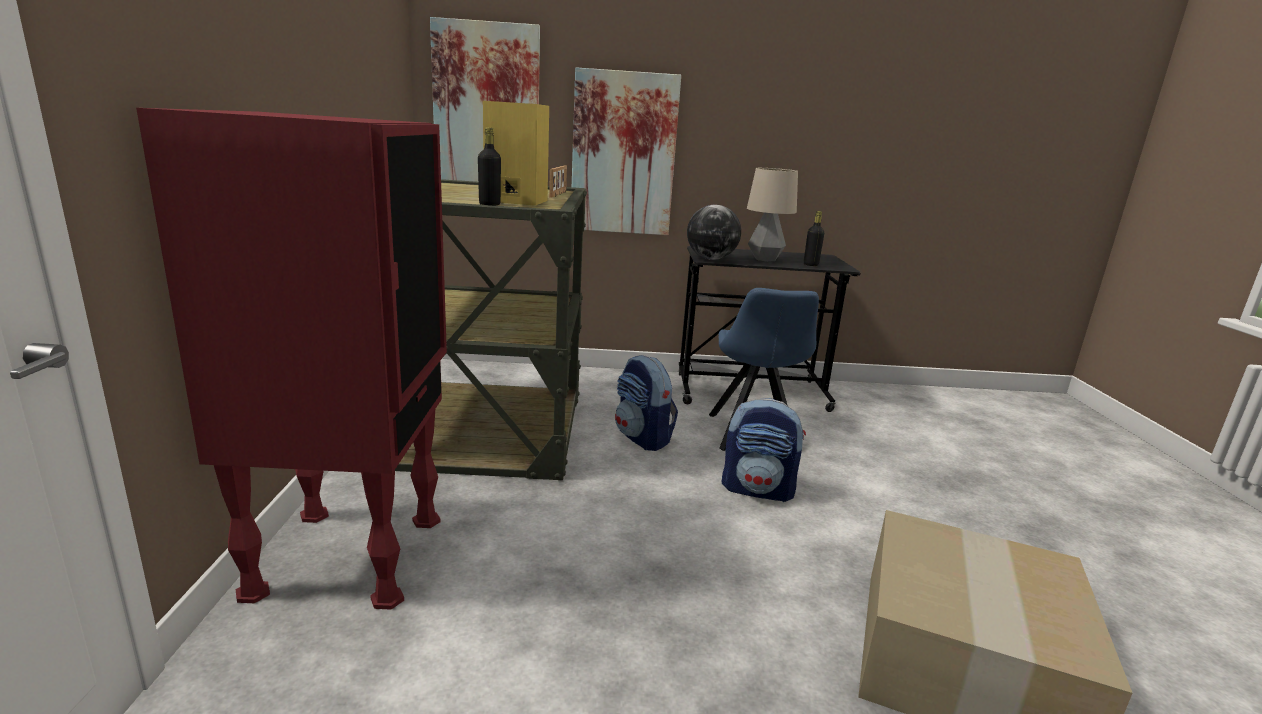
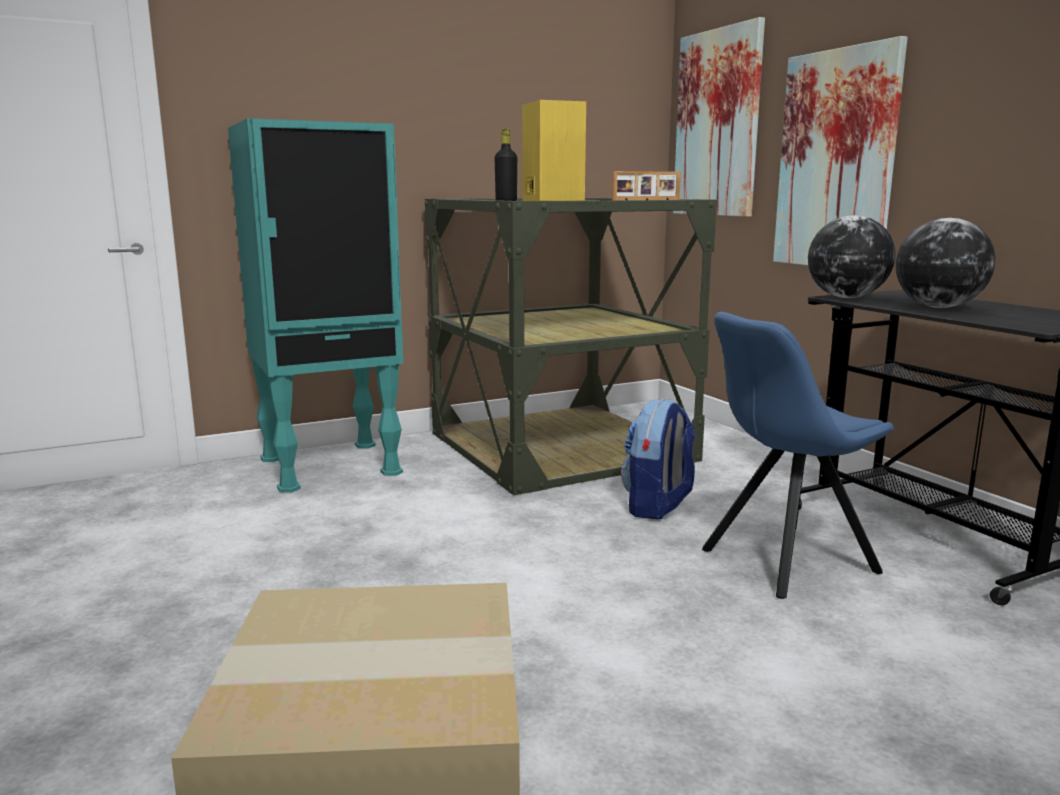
camera: 65 degrees right, 5 degrees down
red cabinet [136,108,447,610] -> turquoise cabinet [228,118,403,493]
backpack [721,398,806,502] -> none
table lamp [747,168,798,262] -> globe [896,218,995,308]
black bottle [804,211,824,266] -> none

